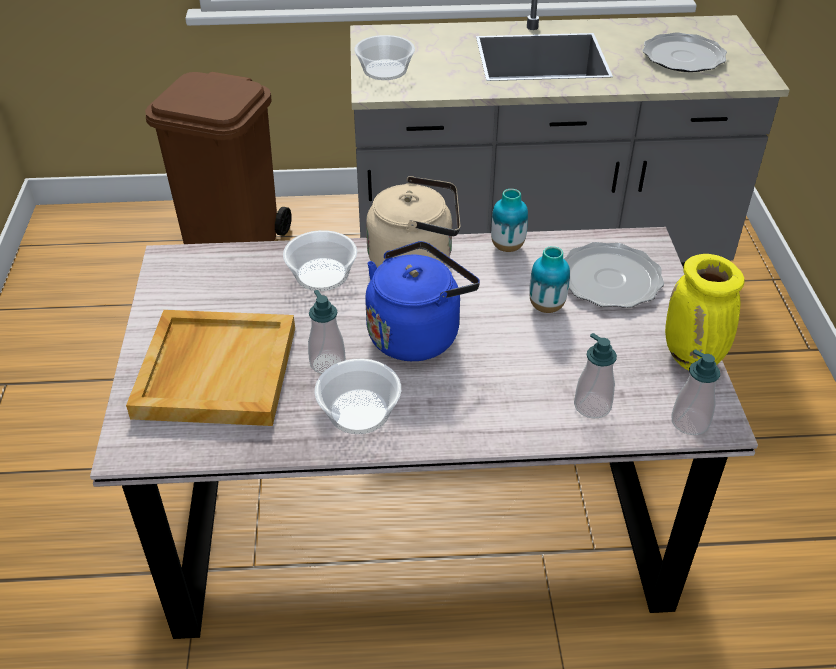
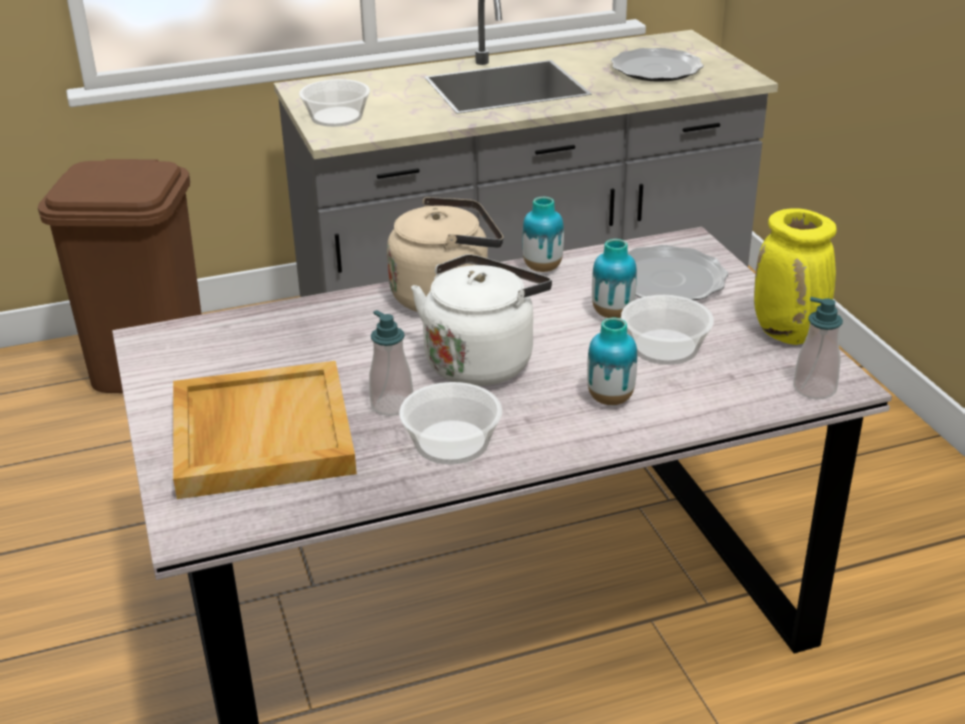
camera: 15 degrees left, 10 degrees down
bowl [283,230,357,291] -> bowl moved to [621,295,714,365]
blue kettle [365,241,480,361] -> white kettle [411,254,552,386]
soap dispenser [574,333,617,419] -> none
none -> vase [587,318,637,405]

